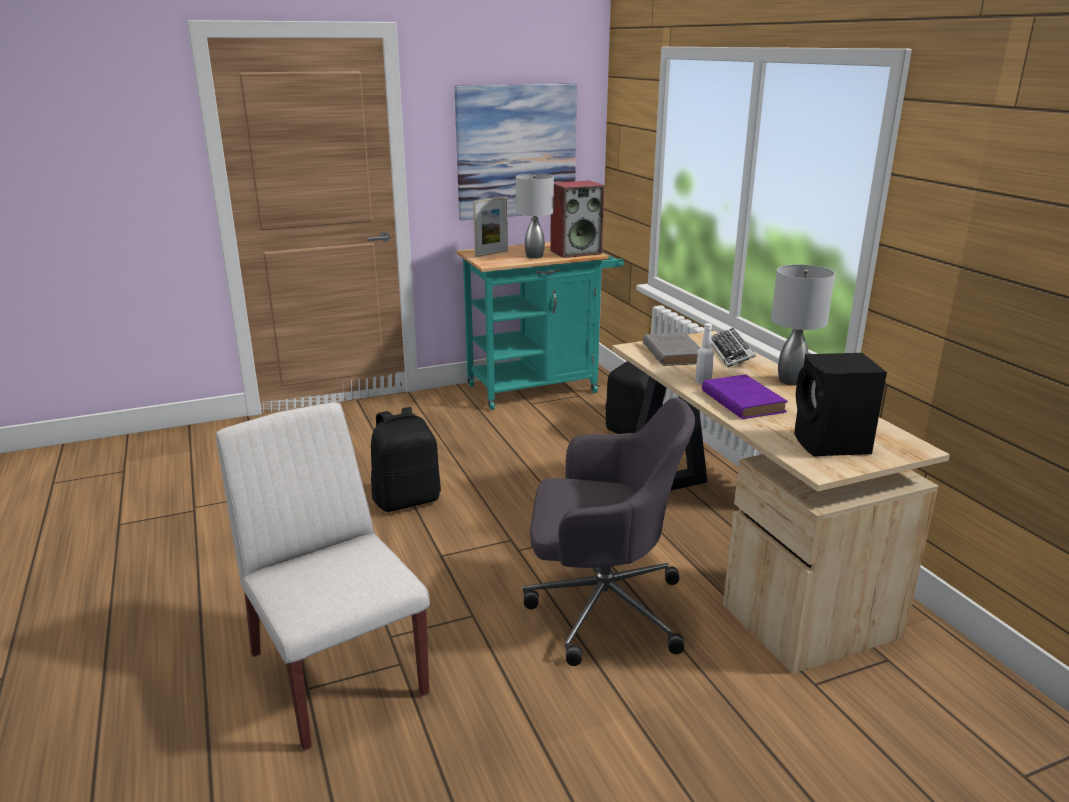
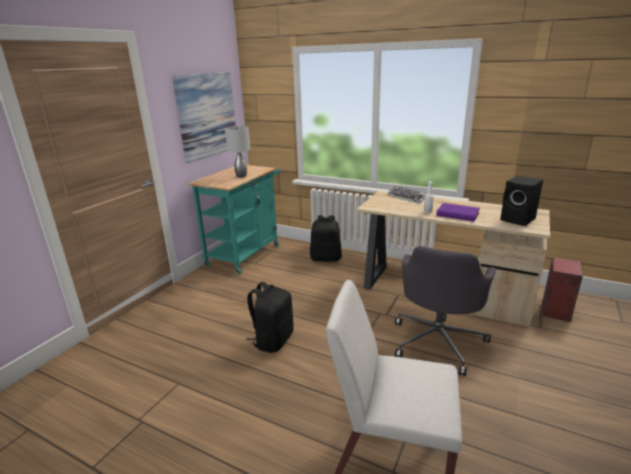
camera: 40 degrees left, 0 degrees up
picture frame [473,197,508,257] -> none
grey office chair [523,398,695,666] -> grey office chair turned 150 degrees clockwise [395,246,496,376]
speaker [550,180,605,258] -> speaker moved to [543,257,583,322]
grey book [643,332,700,366] -> none
grey table lamp [771,265,835,385] -> none

